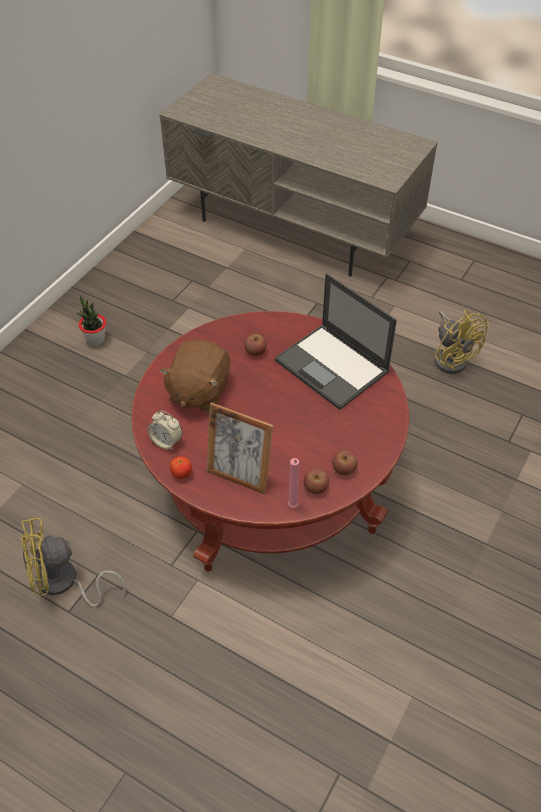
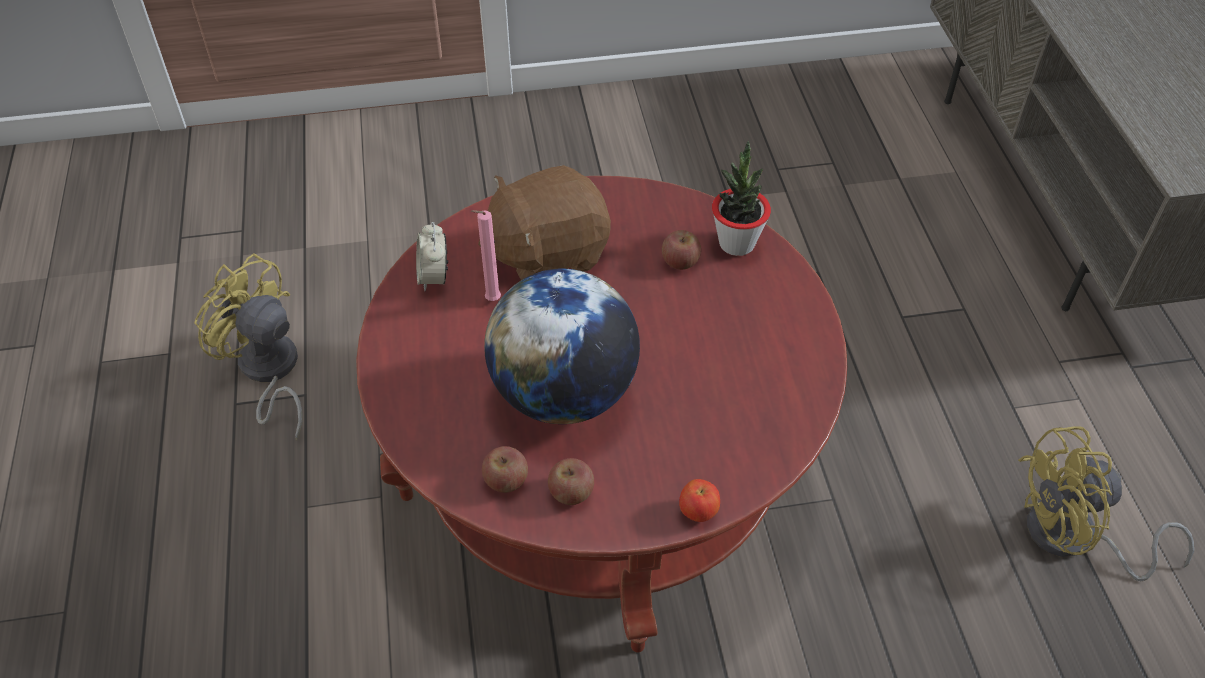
camera: 50 degrees right, 0 degrees up
potted plant [77,295,106,346] -> potted plant moved to [712,141,771,256]
apple [170,456,192,479] -> apple moved to [679,479,720,522]
picture frame [207,402,273,494] -> none
laptop [275,273,397,410] -> none
pink candle [288,458,299,508] -> pink candle moved to [471,210,501,301]
yellow fan [434,310,489,374] -> yellow fan turned 60 degrees clockwise [1018,426,1194,581]
none -> globe [484,269,640,424]

